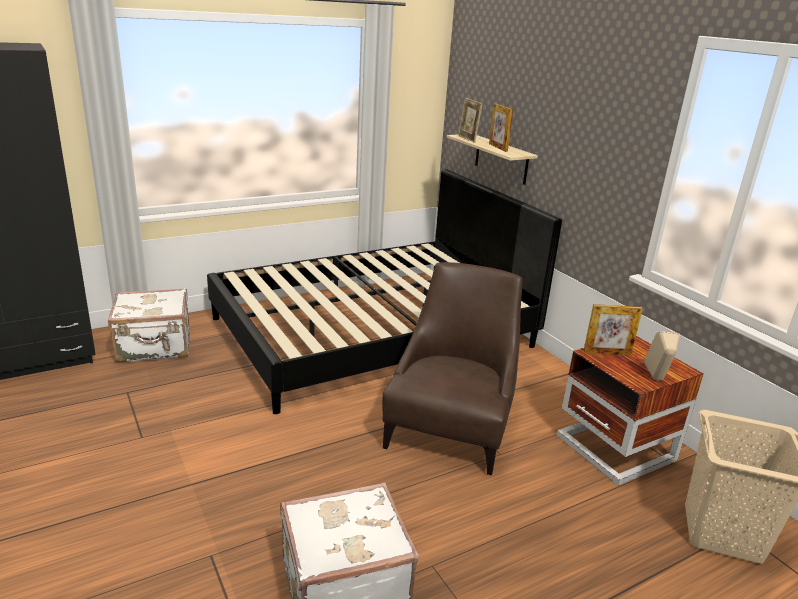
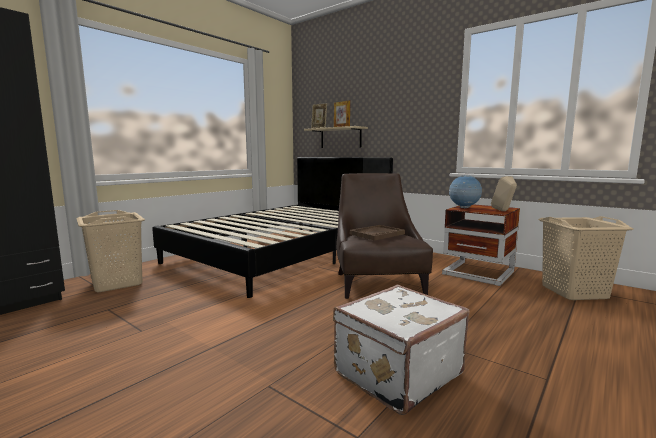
camera: 20 degrees left, 15 degrees down
white suitcase [108,288,190,363] -> beige laundry basket [76,210,145,293]
picture frame [584,304,643,356] -> globe [449,175,482,208]
none -> brown tray [350,225,405,241]

